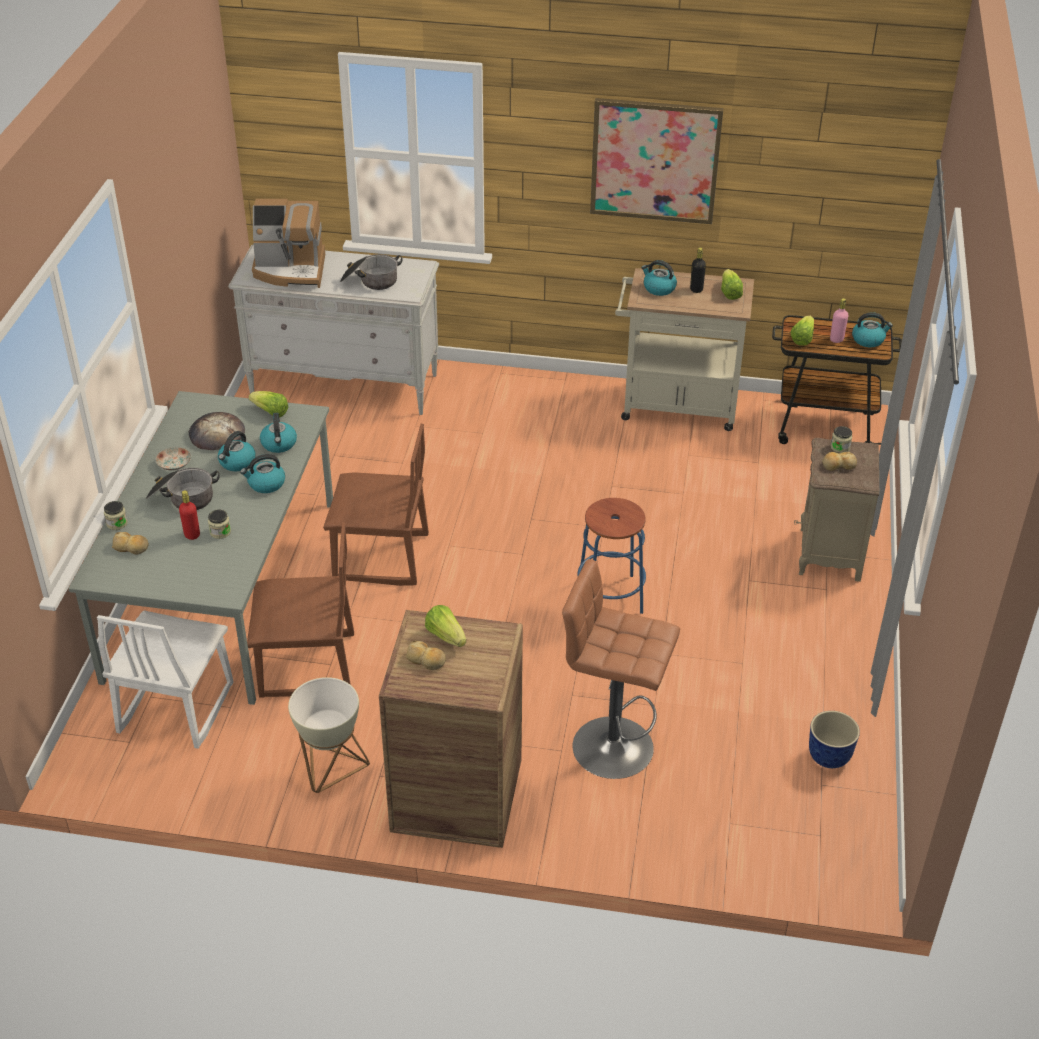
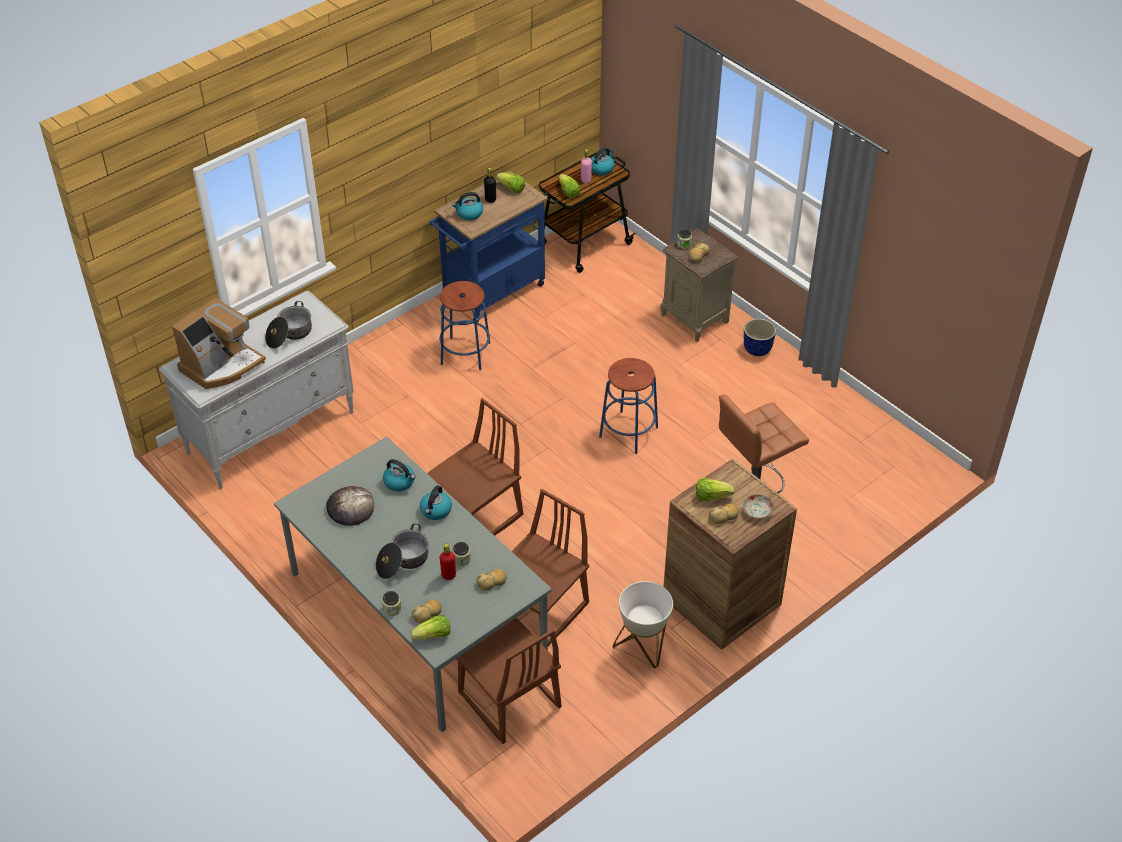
camera: 50 degrees left, 5 degrees up
white chair [97,610,234,749] -> brown chair [457,618,562,744]
plate [156,447,191,471] -> plate moved to [743,494,774,519]
kettle [218,431,255,471] -> none
lettuce [249,391,288,418] -> lettuce moved to [411,615,451,640]
picture [590,98,723,224] -> none
beige cart [615,268,754,431] -> blue cart [429,171,547,322]
planter [809,711,860,768] -> planter moved to [744,319,776,356]
none -> blue stool [440,281,490,370]
none -> bread [476,569,507,590]

